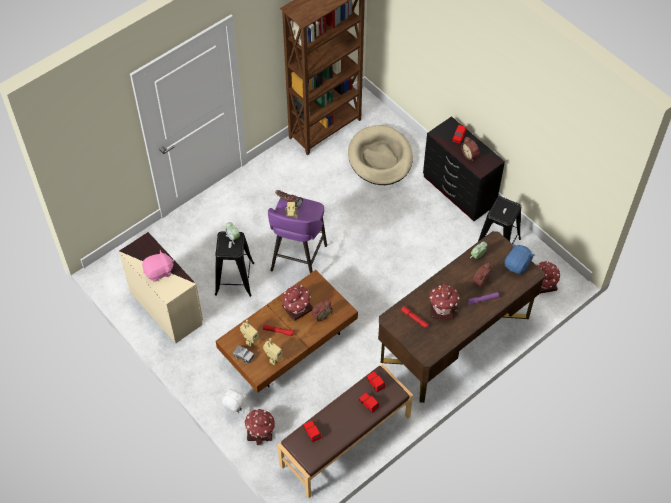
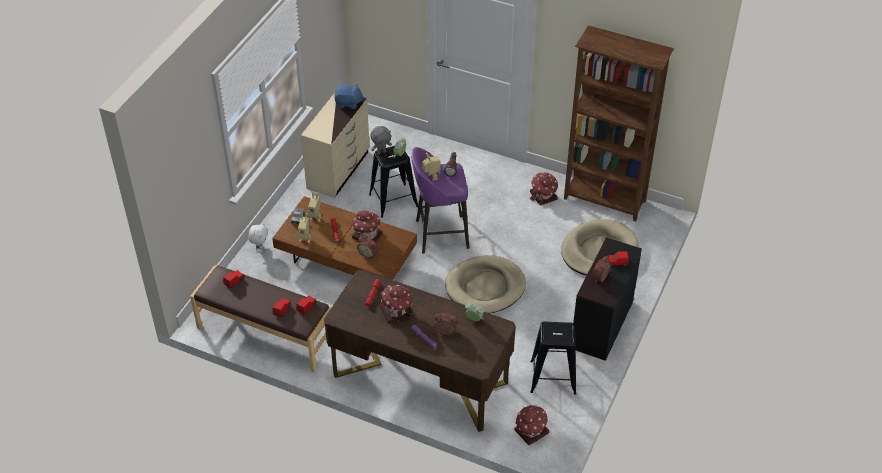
camera: 65 degrees right, 10 degrees down
pink plush toy [142,250,174,282] -> none
toy house [244,409,275,445] -> toy house moved to [530,172,558,206]
blue plush toy [504,244,535,275] -> blue plush toy moved to [334,84,364,109]
none -> grey plush toy [370,126,392,154]
none -> beige dog bed [445,255,526,314]

